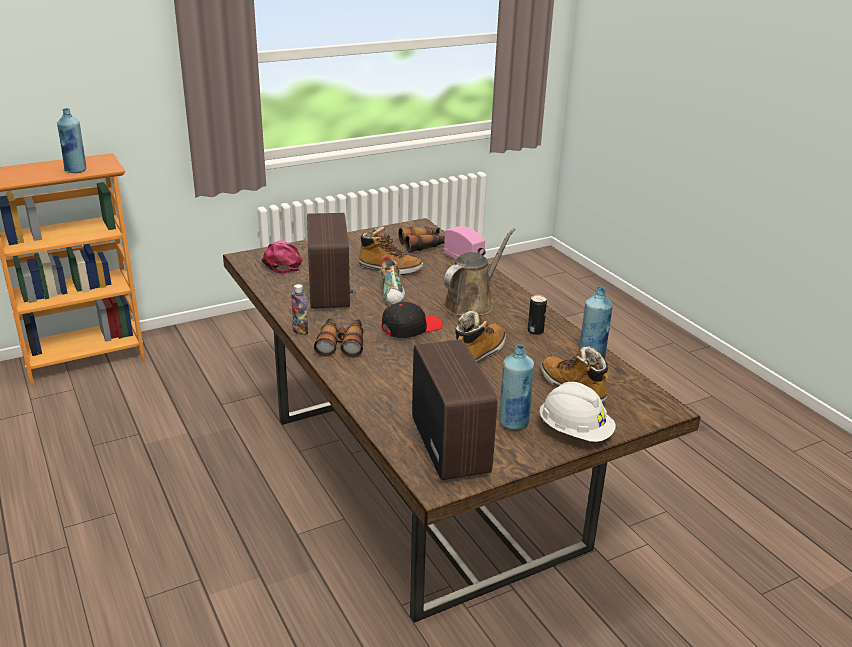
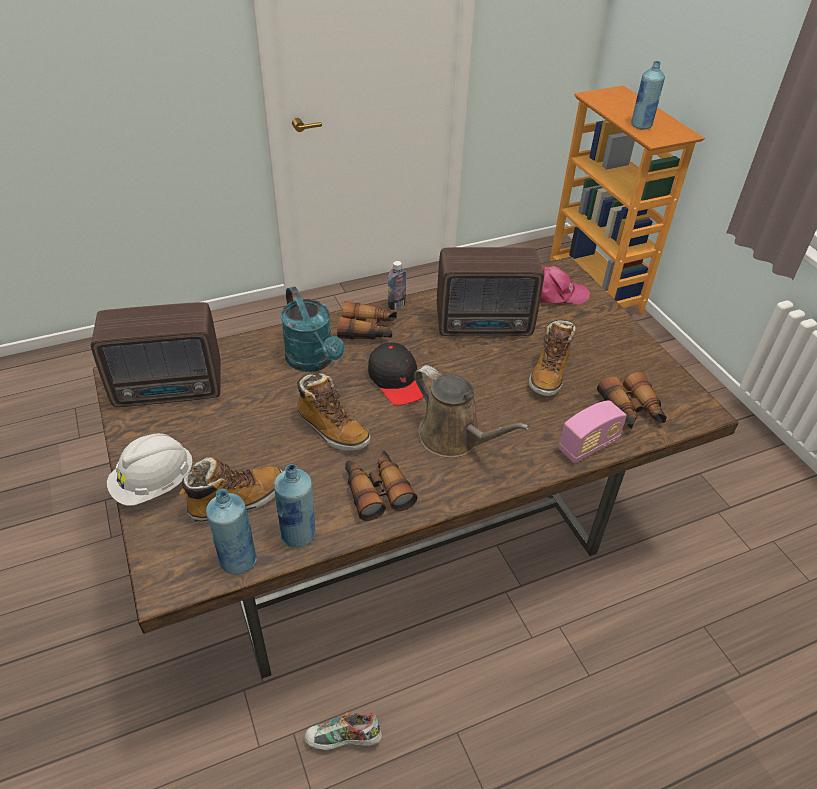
camera: 95 degrees right, 15 degrees up
shoe [381,255,405,305] -> shoe moved to [305,712,382,750]
blue bottle [499,344,534,430] -> blue bottle moved to [206,489,257,575]
can [528,295,547,335] -> binoculars [345,451,417,521]
none -> turquoise watering can [281,286,345,372]

